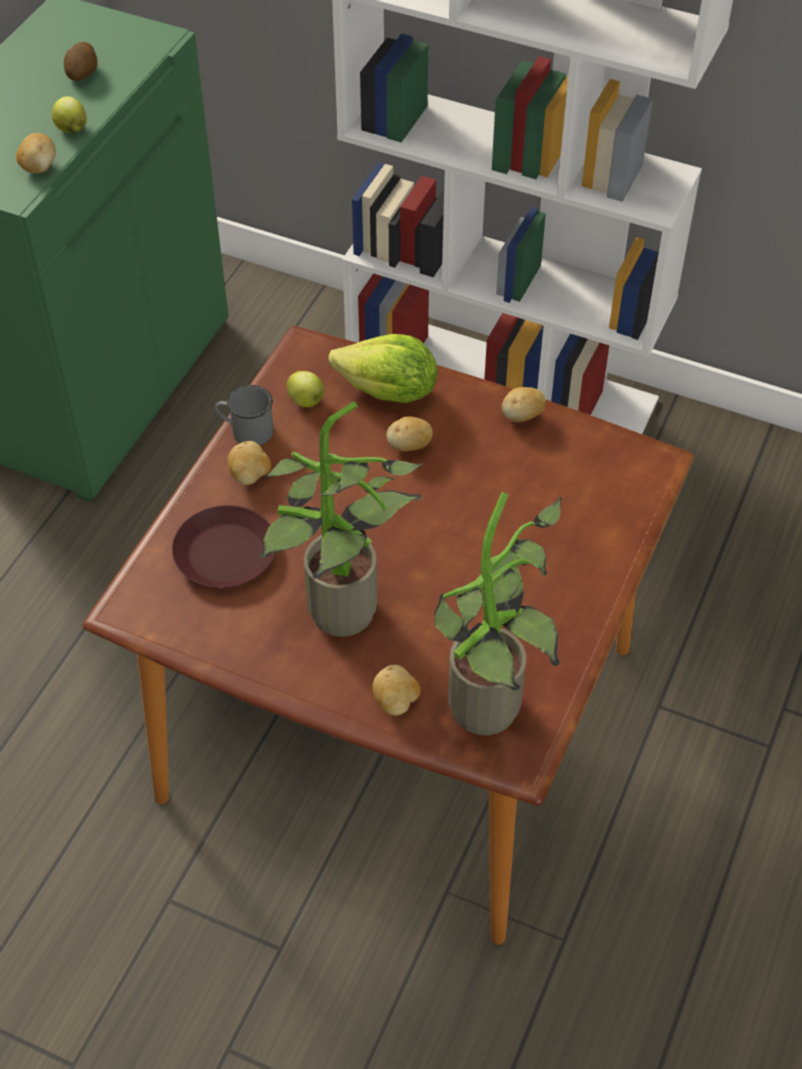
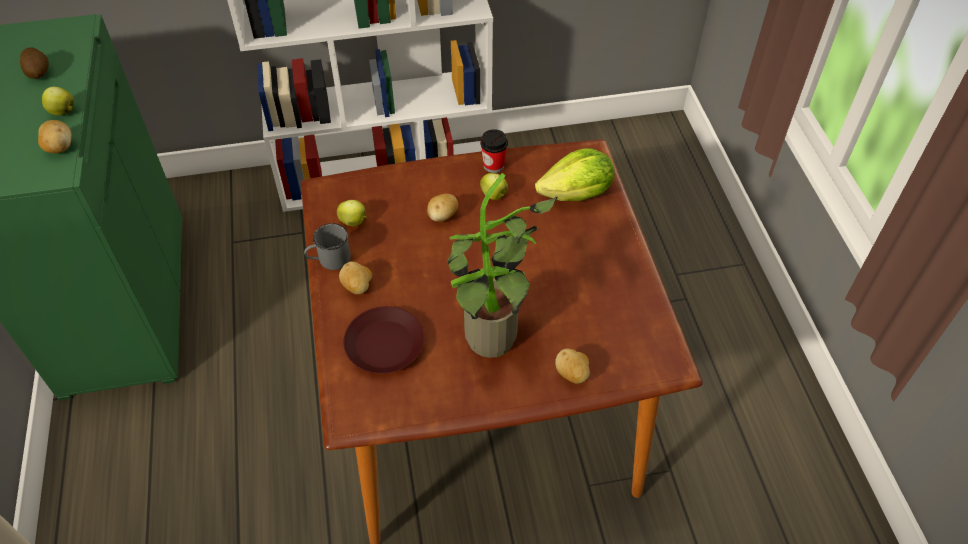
camera: 35 degrees left, 0 degrees up
lettuce [328,334,437,403] -> lettuce moved to [535,148,615,201]
potted plant [434,492,562,735] -> none
potato [502,387,546,422] -> cup [480,129,508,173]
none -> apple [480,173,508,200]

